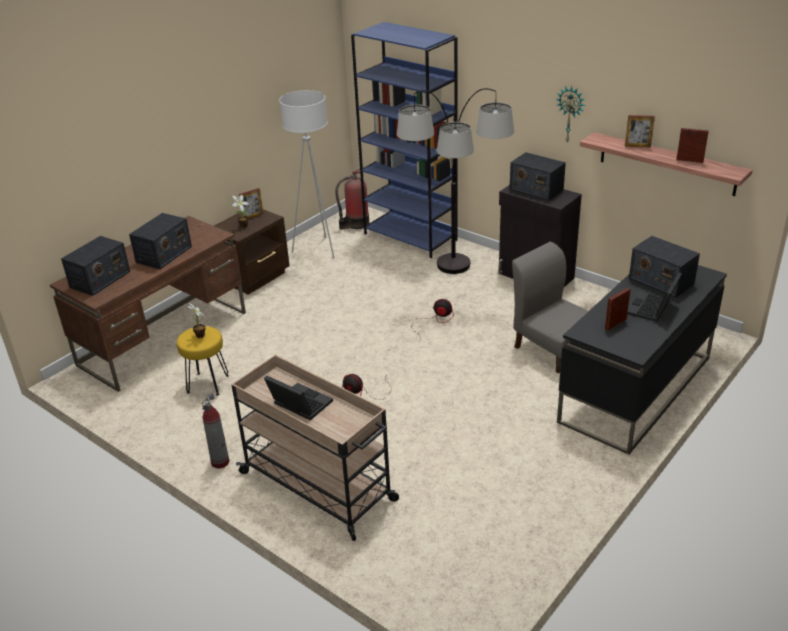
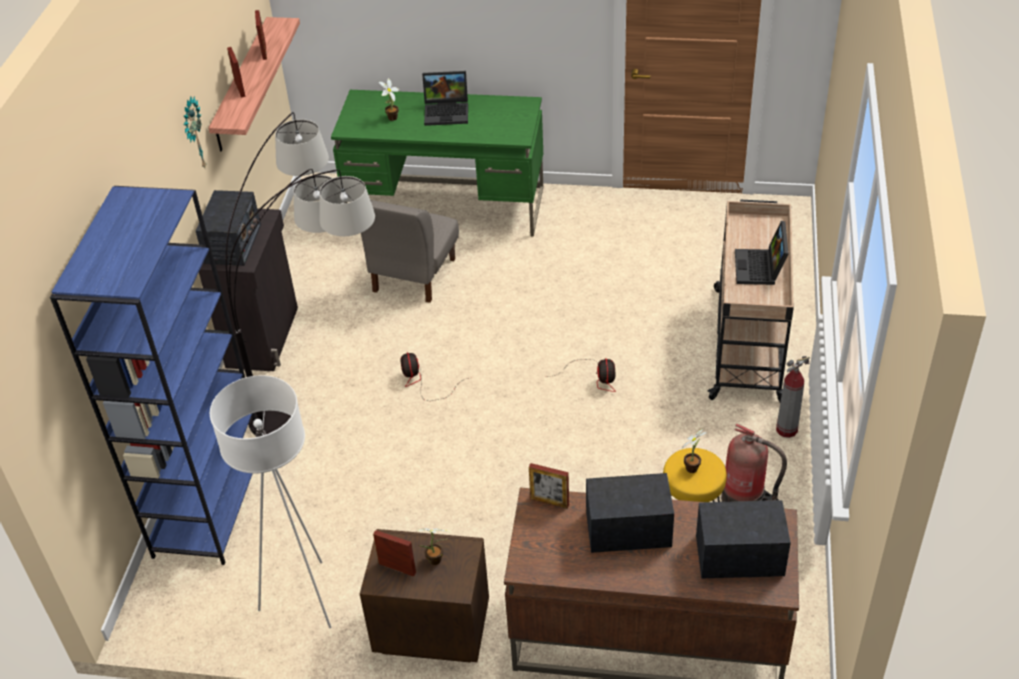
camera: 120 degrees left, 10 degrees up
fire extinguisher [335,169,369,230] -> fire extinguisher moved to [721,423,787,502]
black desk [557,265,727,455] -> green desk [331,90,543,237]
picture frame [605,288,631,331] -> picture frame moved to [529,463,569,509]
radio [629,236,700,298] -> potted plant [379,78,400,121]

